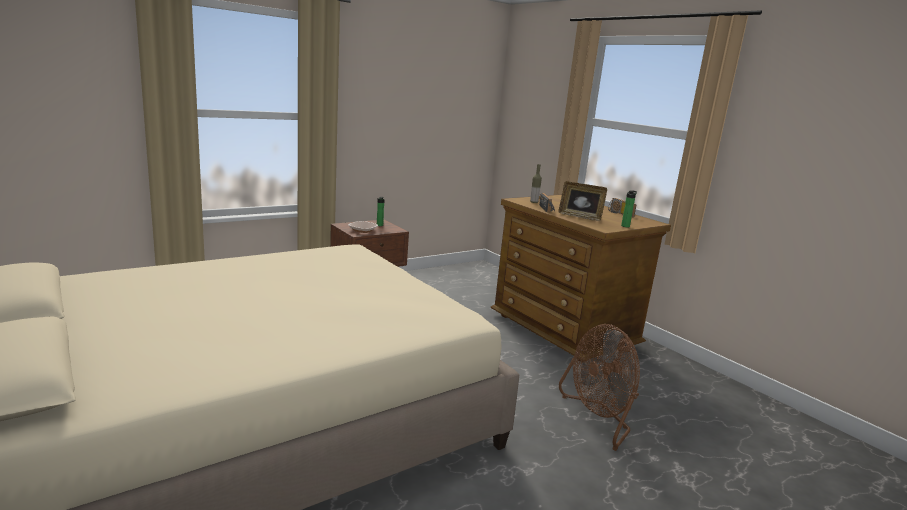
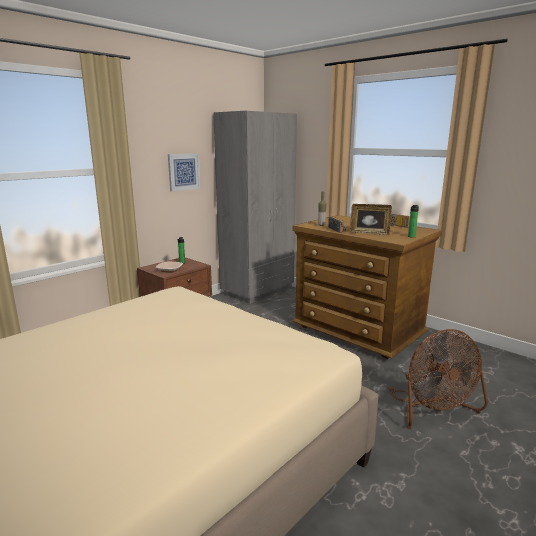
camera: 10 degrees left, 0 degrees up
brown fan [559,324,640,451] -> brown fan turned 75 degrees counterclockwise [388,329,488,429]
none -> picture [168,153,200,191]
none -> grey wardrobe [213,111,297,304]

